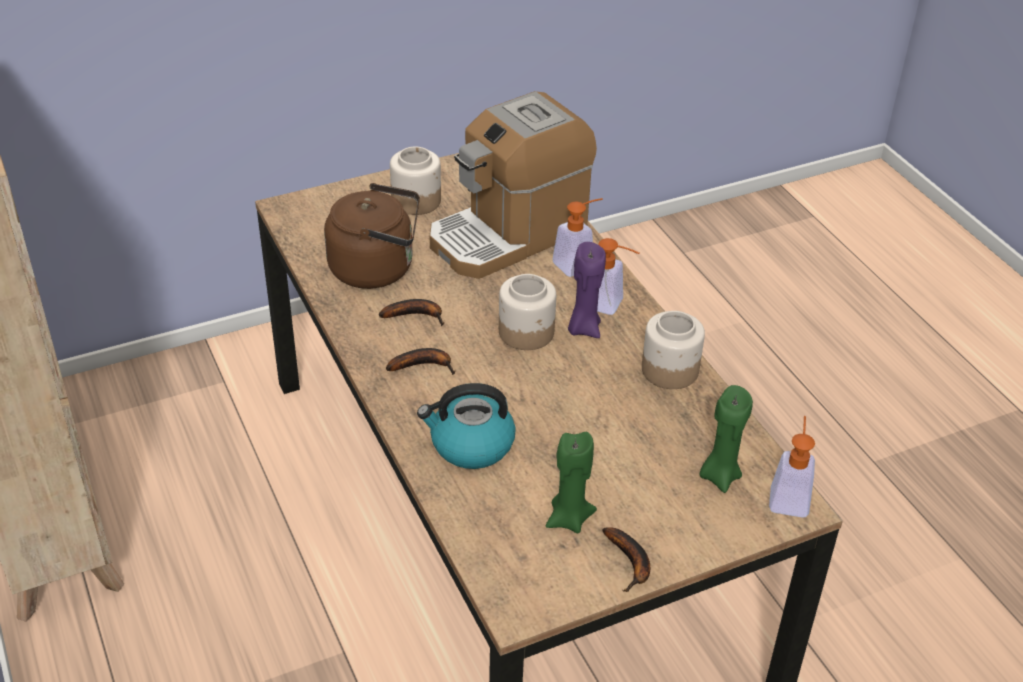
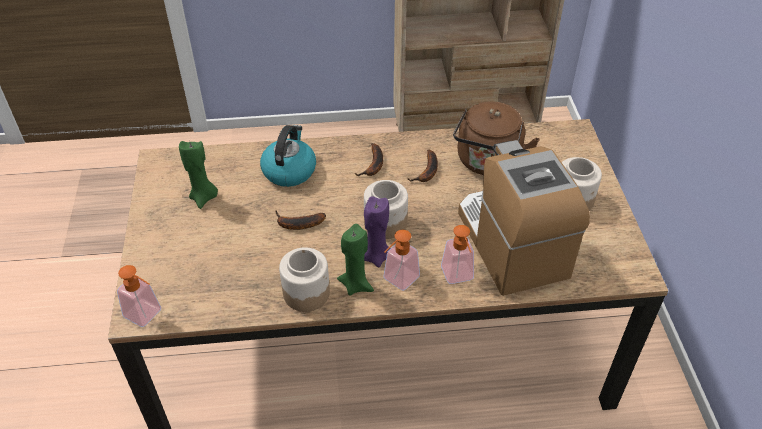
camera: 110 degrees right, 5 degrees up
banana [602,527,650,592] -> banana moved to [276,210,326,230]
green candle [700,385,753,493] -> green candle moved to [337,224,374,296]

